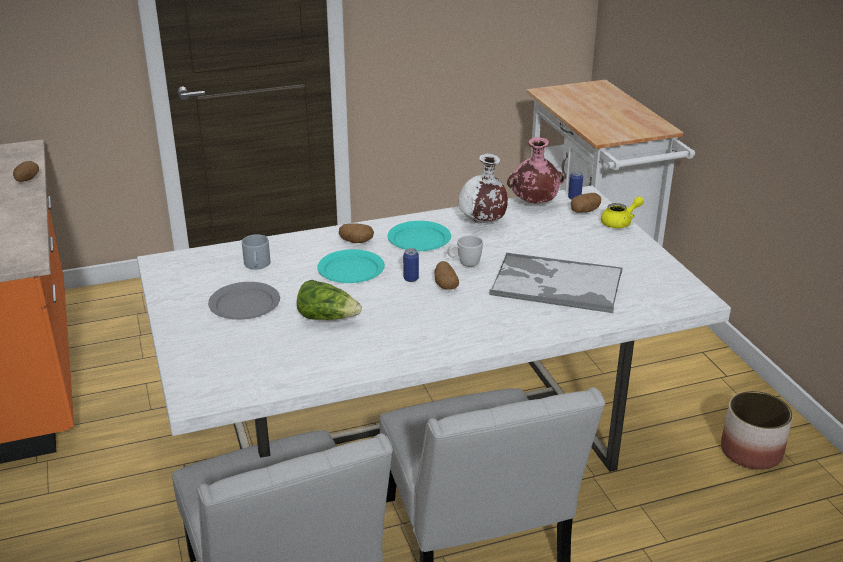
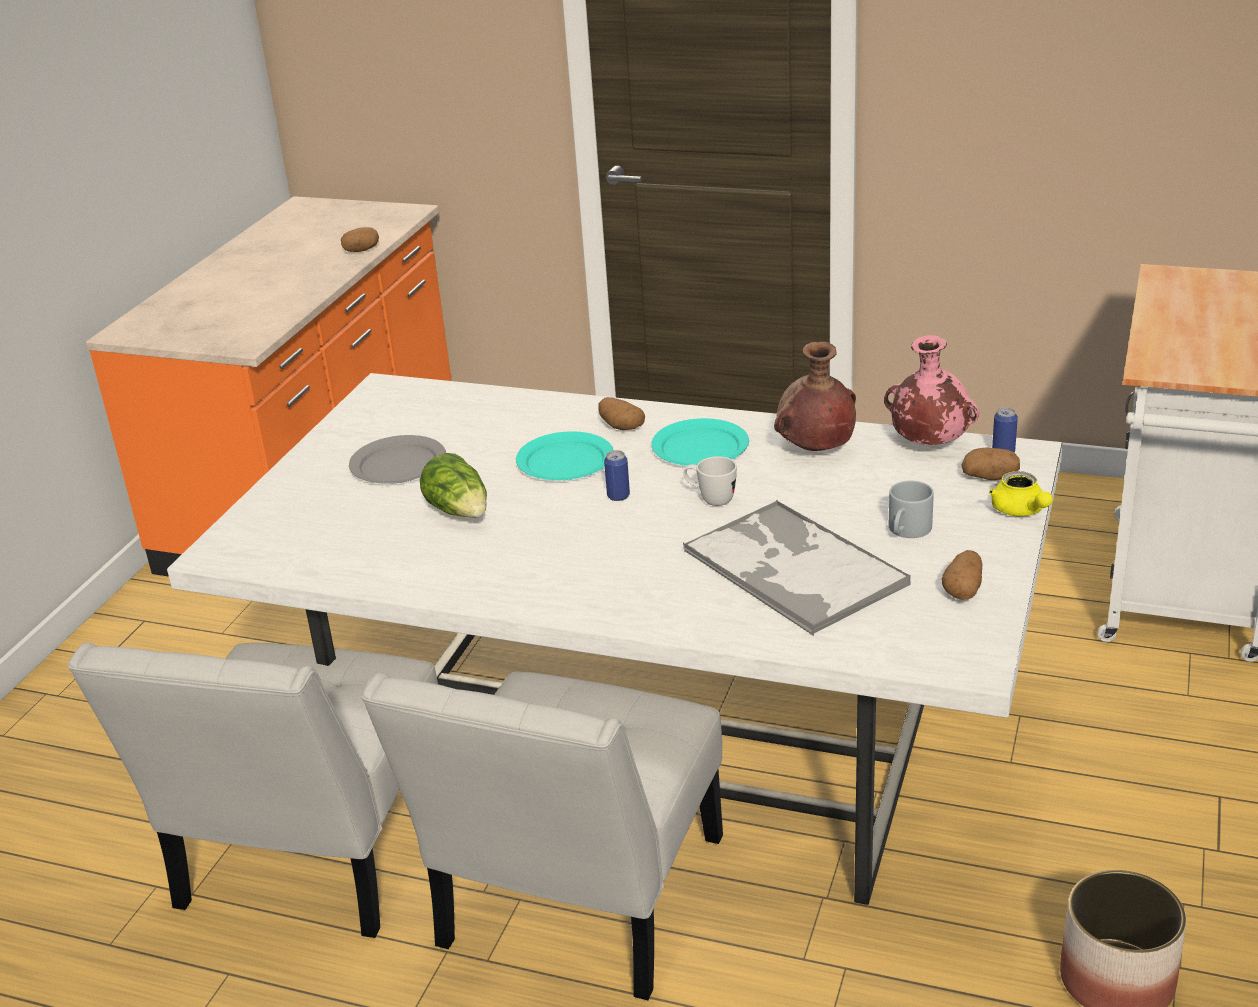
camera: 40 degrees right, 0 degrees up
grey mug [242,234,270,269] -> grey mug moved to [889,481,934,538]
potato [435,261,459,290] -> potato moved to [942,550,982,600]
white vase [458,153,508,223] -> brown vase [774,342,856,451]
yellow teapot [601,196,644,228] -> yellow teapot turned 60 degrees clockwise [989,471,1053,516]

